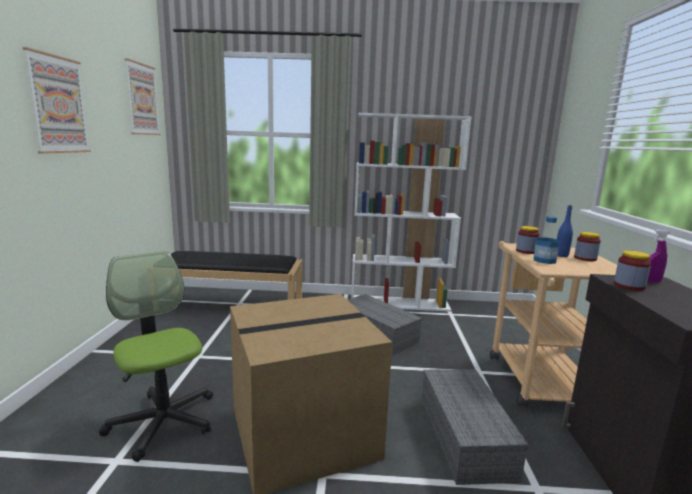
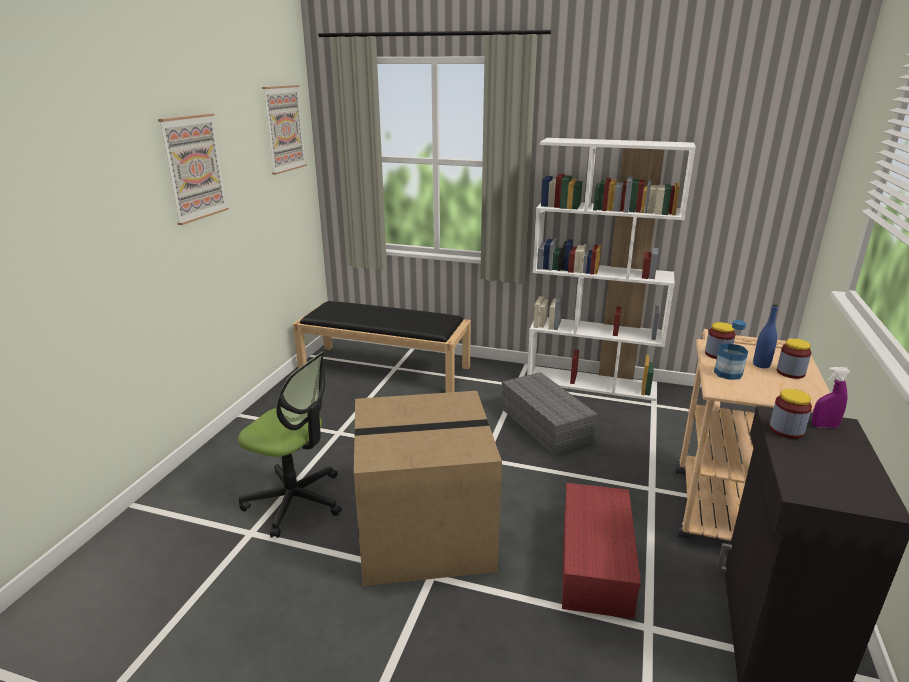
camera: 15 degrees right, 10 degrees up
office chair [99,251,213,462] -> office chair turned 135 degrees clockwise [238,352,342,538]
grey storage box [422,369,529,485] -> red storage box [562,483,641,619]

